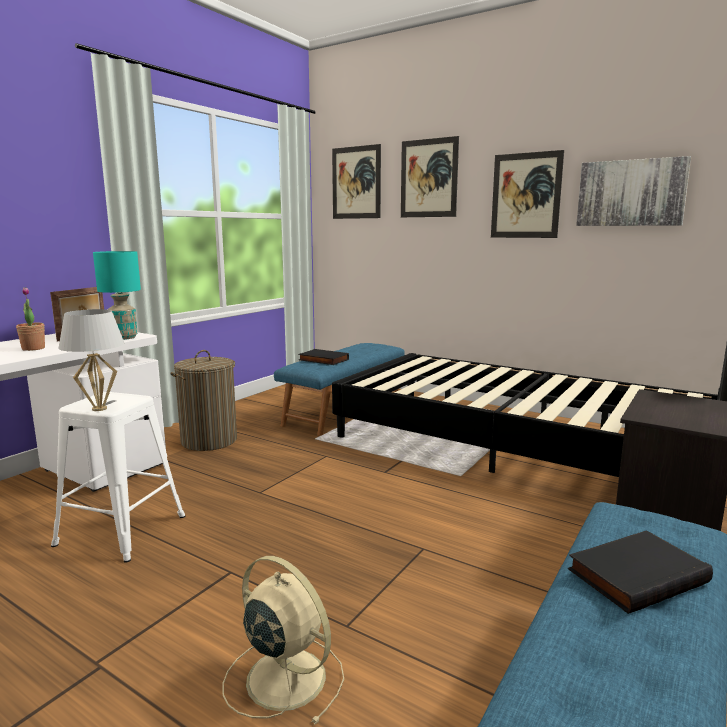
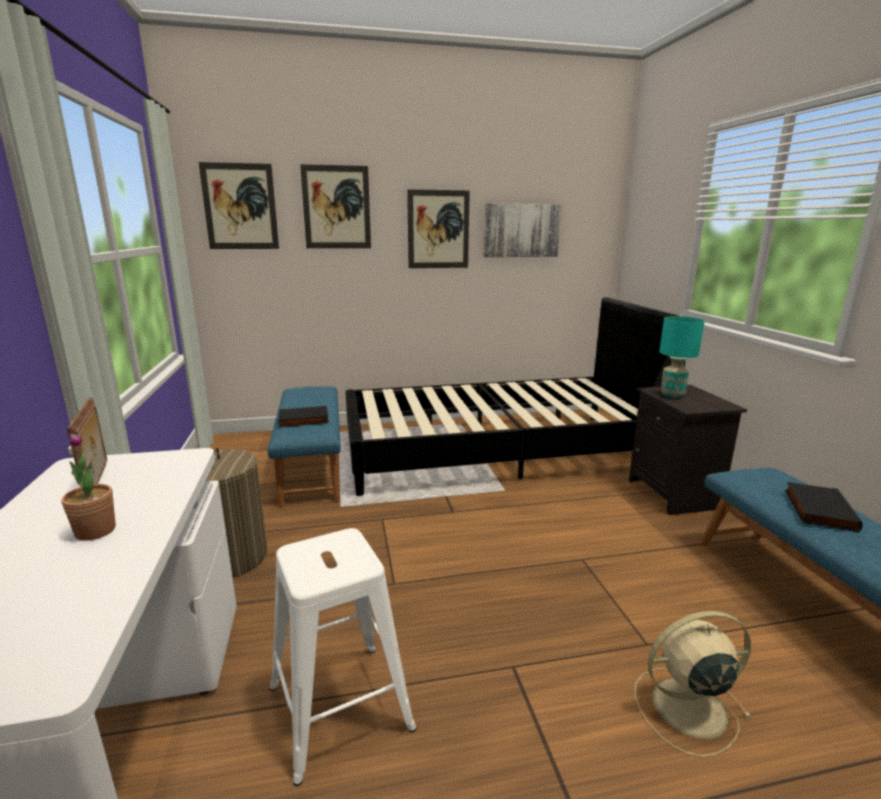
camera: 45 degrees left, 5 degrees up
white table lamp [58,309,124,411] -> none
turquoise table lamp [93,251,141,340] -> turquoise table lamp moved to [659,316,705,398]

